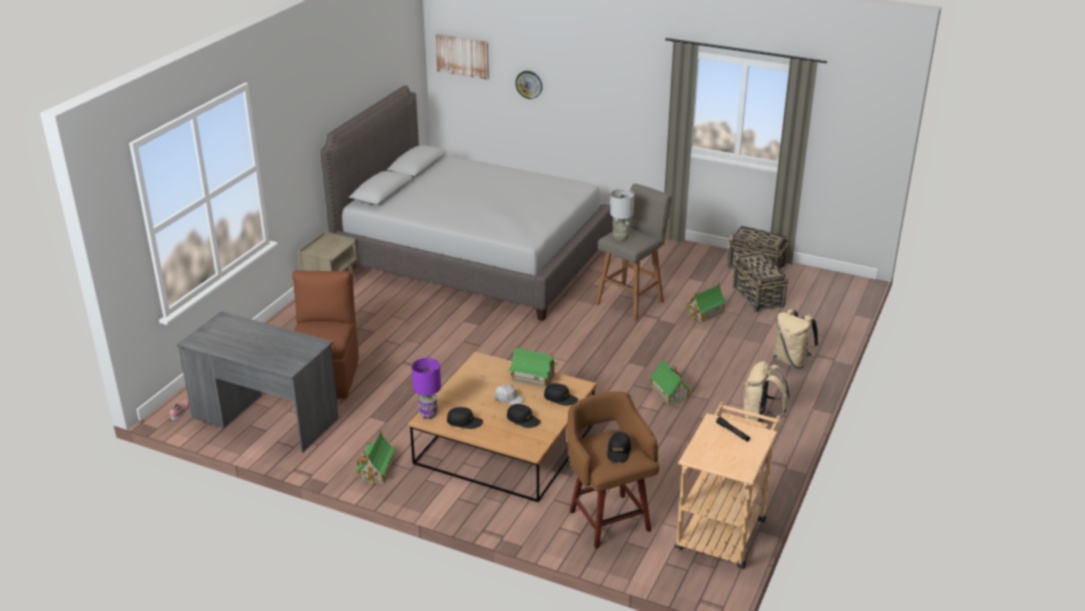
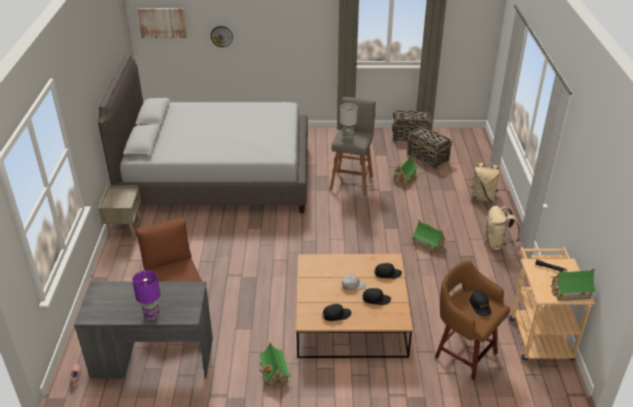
camera: 25 degrees left, 5 degrees up
purple table lamp [412,358,441,419] -> purple table lamp moved to [132,270,160,321]
toy house [508,346,557,388] -> toy house moved to [551,269,596,301]

